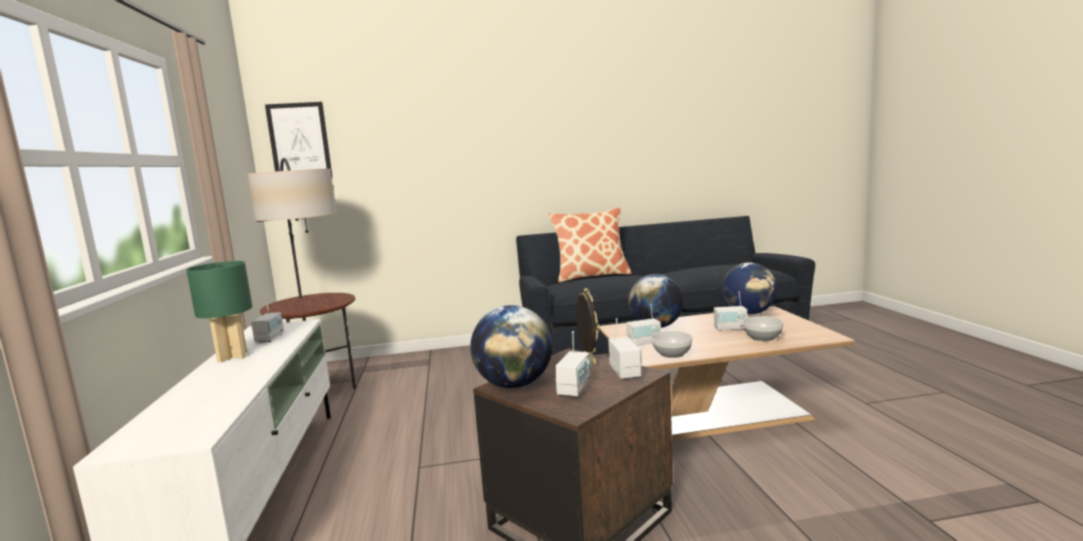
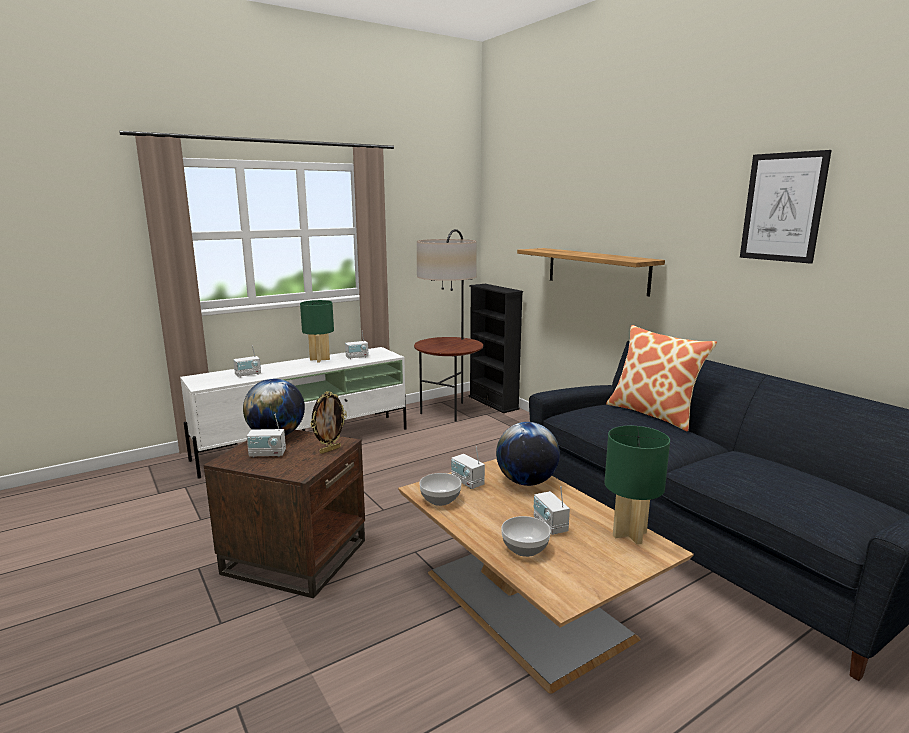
camera: 65 degrees right, 5 degrees up
picture [265,102,333,179] -> picture moved to [740,150,832,264]
radio [608,318,642,379] -> radio moved to [233,345,261,377]
globe [722,263,777,315] -> green table lamp [604,426,670,544]
none -> black bookcase [469,284,523,413]
none -> shelf [517,248,665,297]

